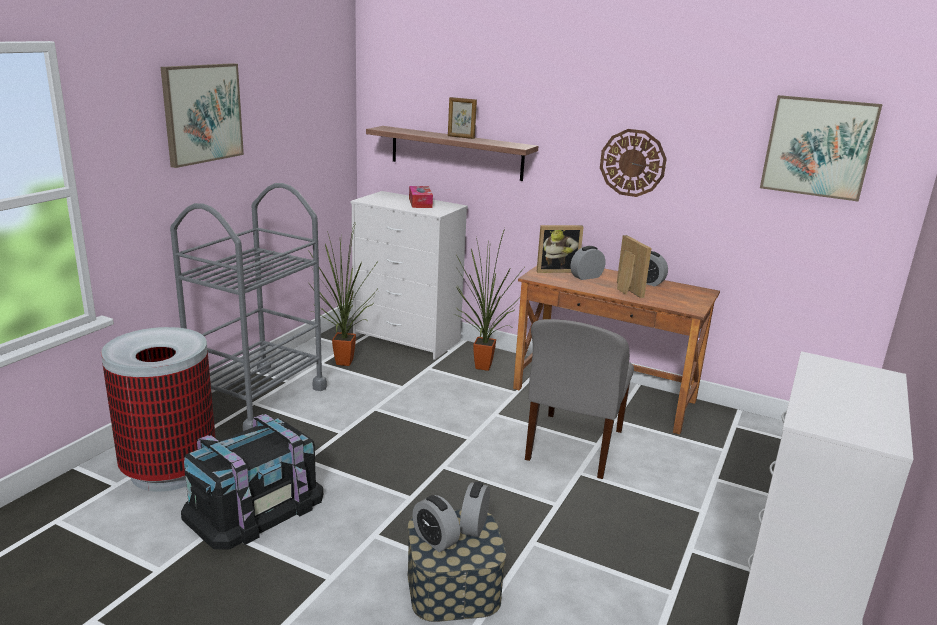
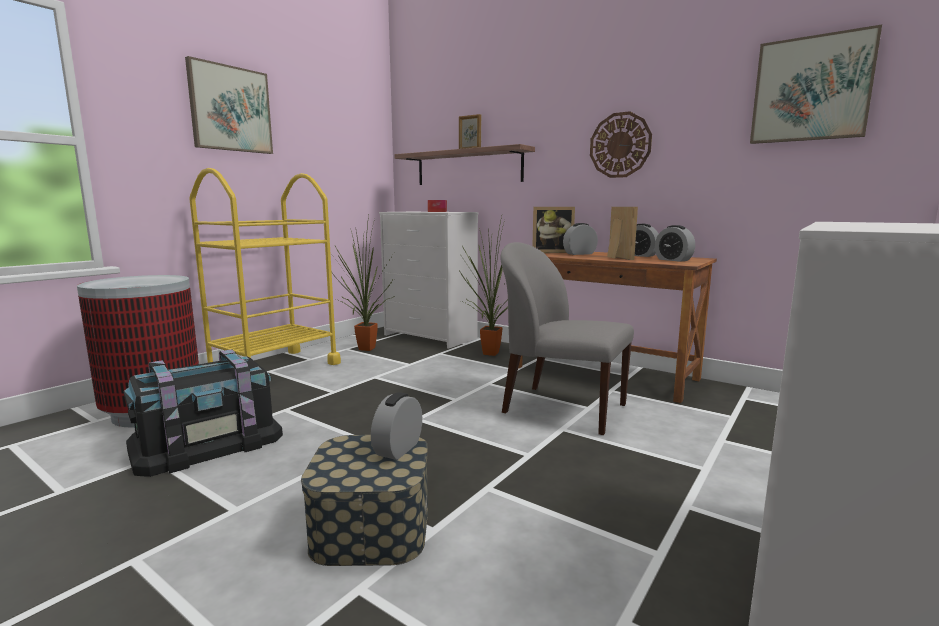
camera: 10 degrees right, 10 degrees down
grey cart [170,183,327,431] -> yellow cart [189,168,341,365]
alarm clock [412,495,460,552] -> alarm clock moved to [655,225,695,262]
grey chair [525,319,634,479] -> grey chair turned 90 degrees clockwise [501,242,634,435]

